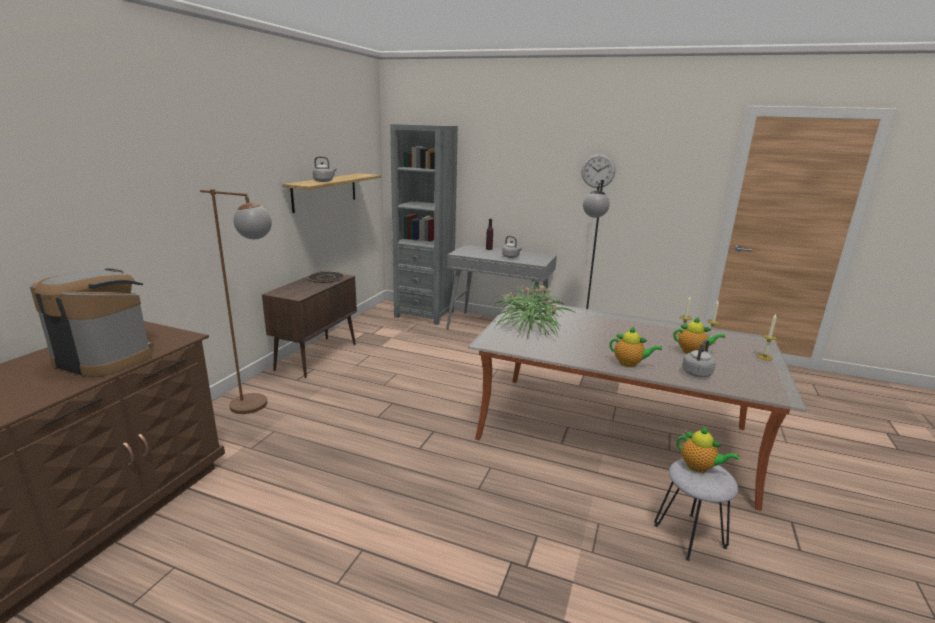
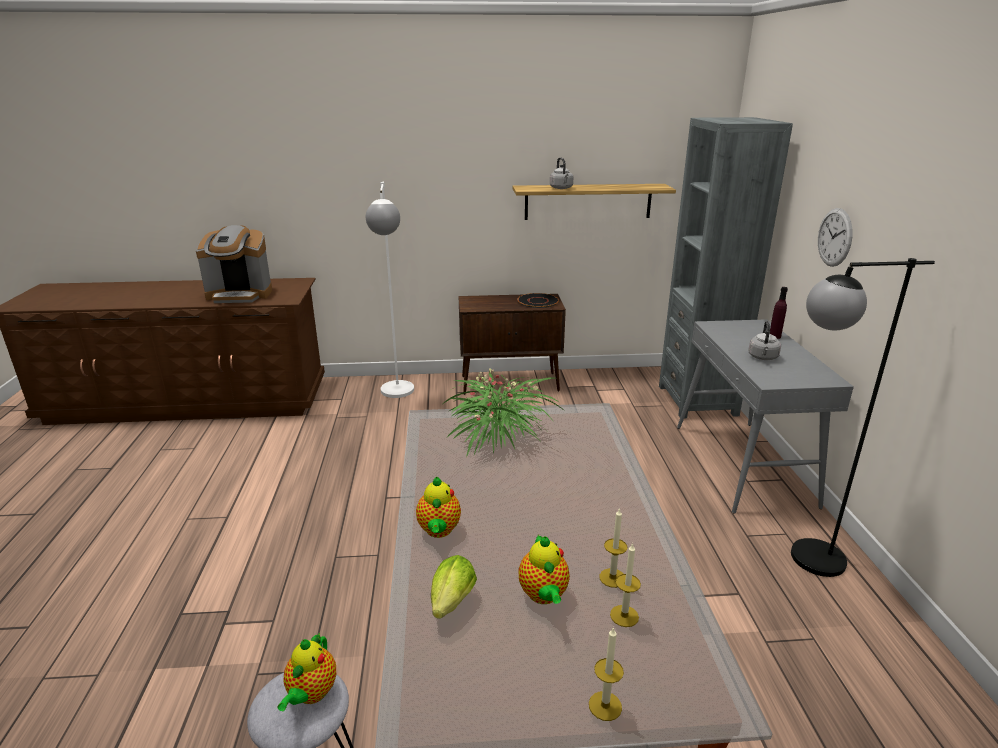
camera: 65 degrees right, 5 degrees up
coffee machine [30,268,154,377] -> coffee machine turned 90 degrees clockwise [196,225,272,303]
brown floor lamp [200,189,272,414] -> white floor lamp [366,182,414,398]
wall clock [582,154,615,188] -> wall clock moved to [818,208,852,267]
grey kettle [682,340,716,378] -> lettuce [431,555,477,619]

